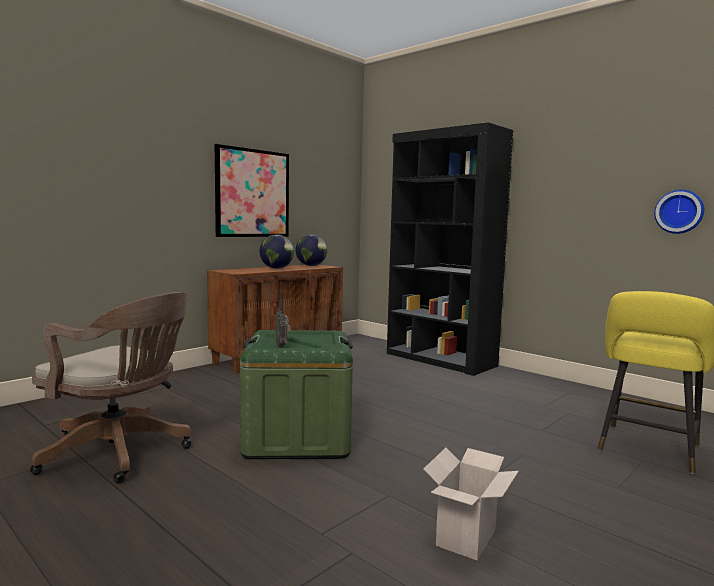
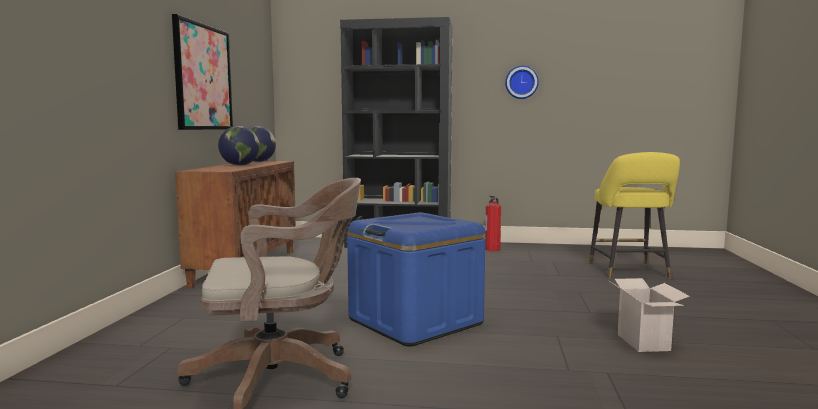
camera: 35 degrees left, 0 degrees up
green storage box [240,330,353,459] -> blue storage box [347,212,486,347]
radio [275,291,291,347] -> none
wall clock [654,190,704,234] -> wall clock moved to [505,66,539,99]
none -> fire extinguisher [485,196,501,251]

